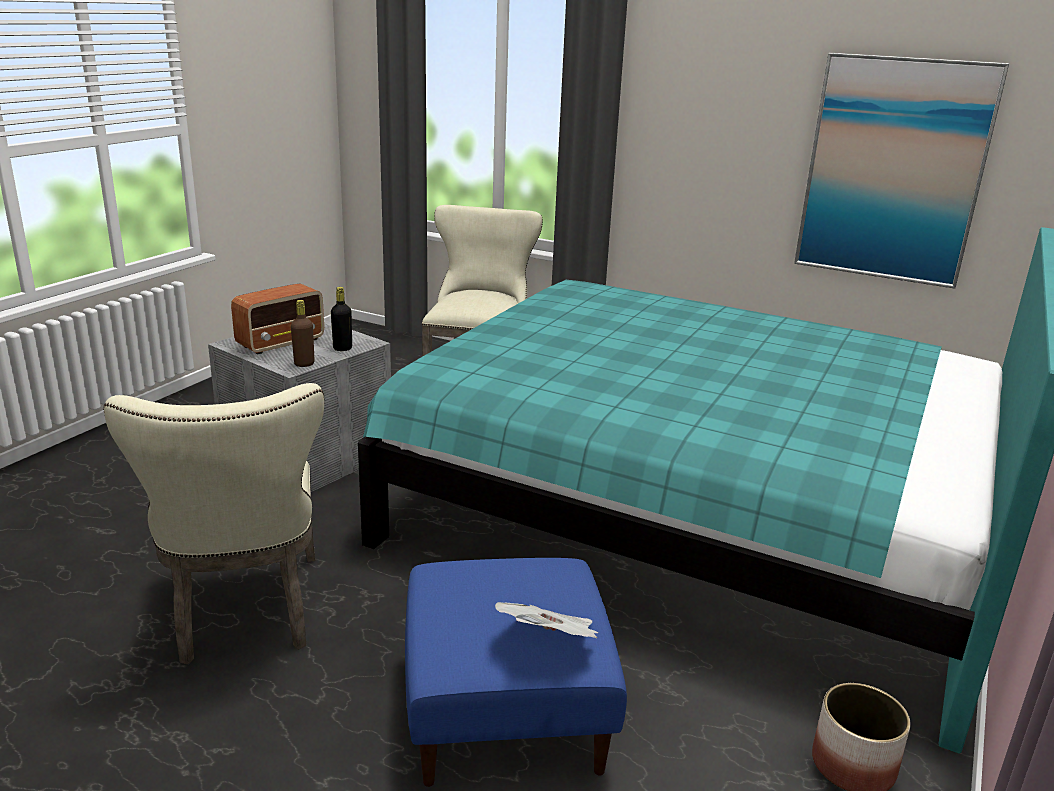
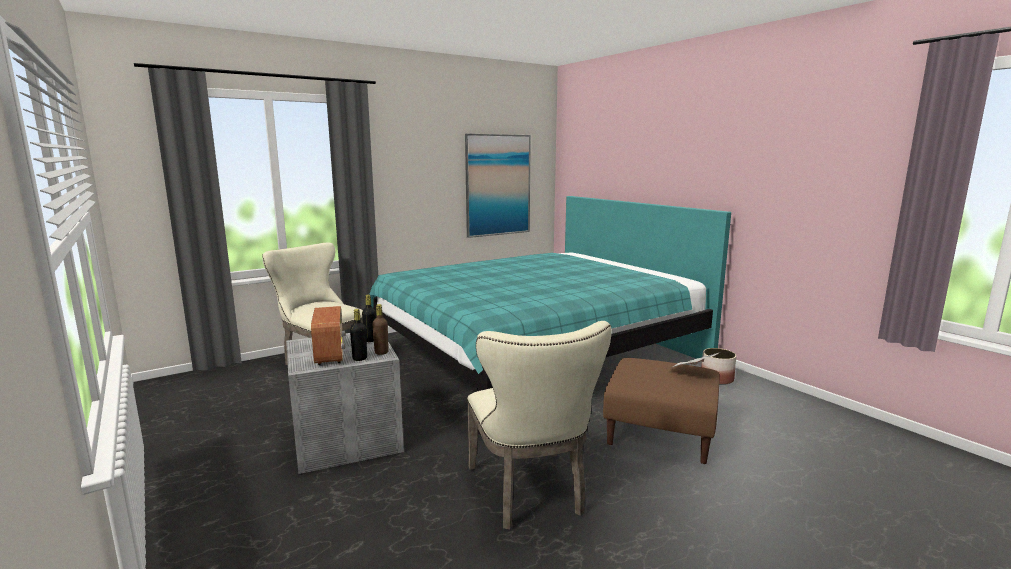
camera: 60 degrees left, 10 degrees down
beige chair [103,383,325,665] -> beige chair turned 60 degrees clockwise [467,321,611,530]
blue ottoman [405,558,627,787] -> brown ottoman [603,358,720,464]
none -> black bottle [350,309,367,361]

